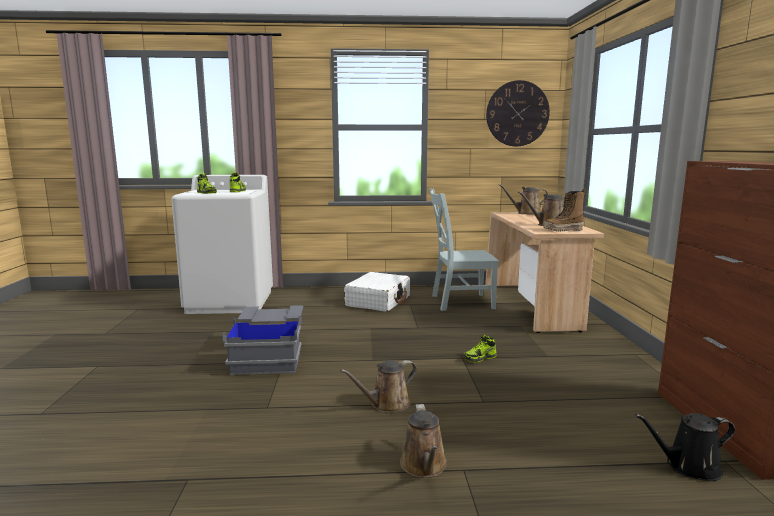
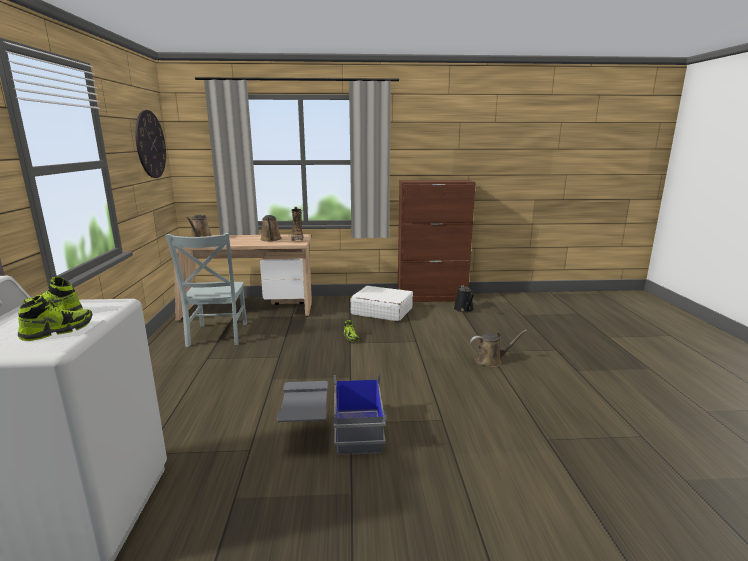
camera: 90 degrees left, 5 degrees up
brown watering can [340,360,416,412] -> none
white suitcase [344,272,410,312] -> white suitcase moved to [350,286,413,321]

